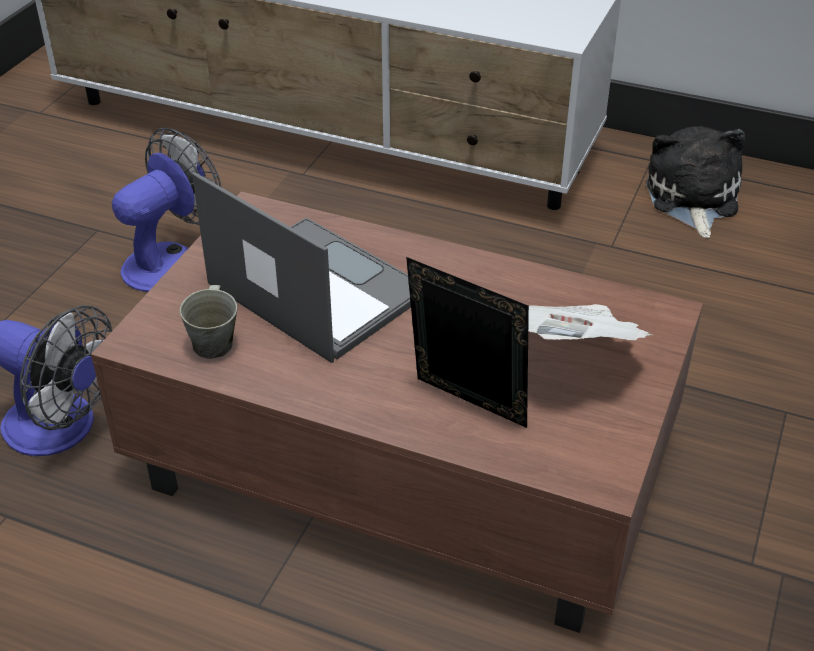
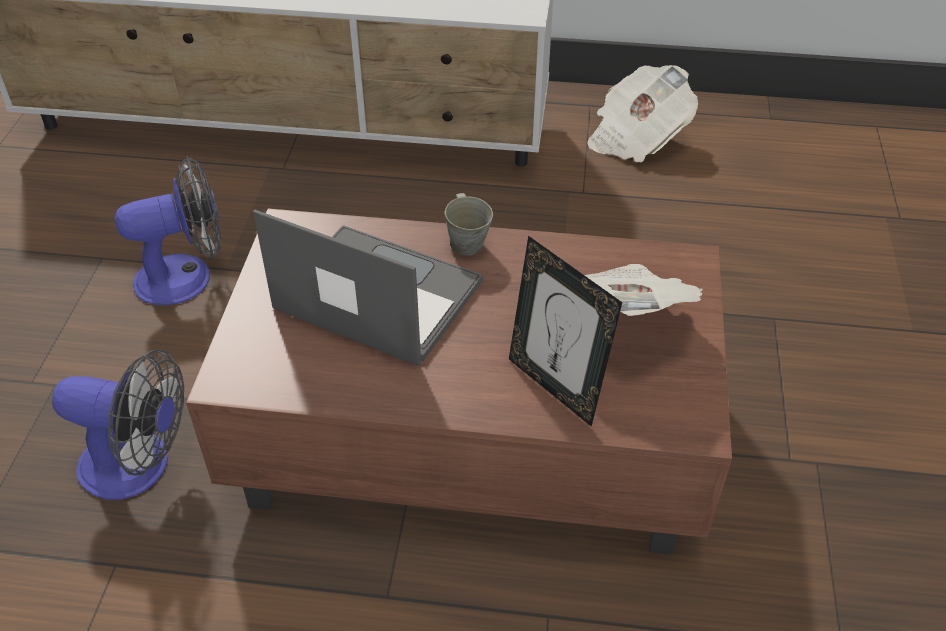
camera: 15 degrees left, 5 degrees up
fan [112,128,222,292] -> fan turned 45 degrees clockwise [115,156,221,305]
grey mug [179,285,237,359] -> grey mug moved to [445,193,493,256]
picture frame [406,257,529,428] -> picture frame turned 150 degrees counterclockwise [509,236,622,427]
plush toy [646,126,745,238] -> newspaper [587,65,698,162]

